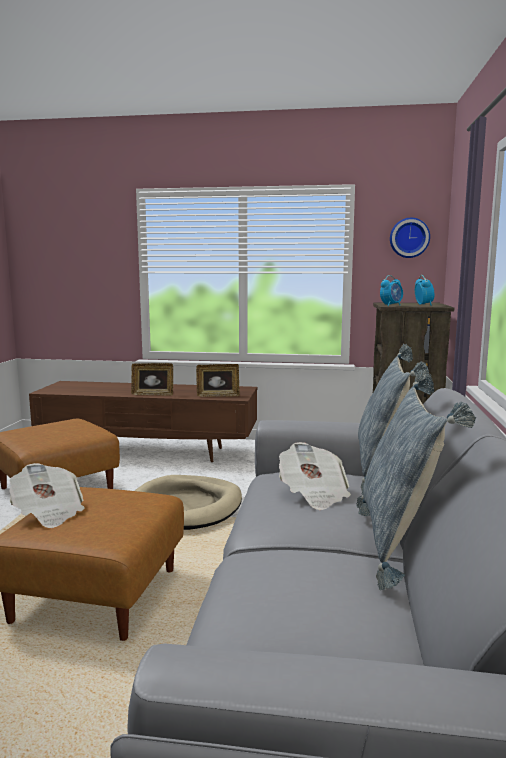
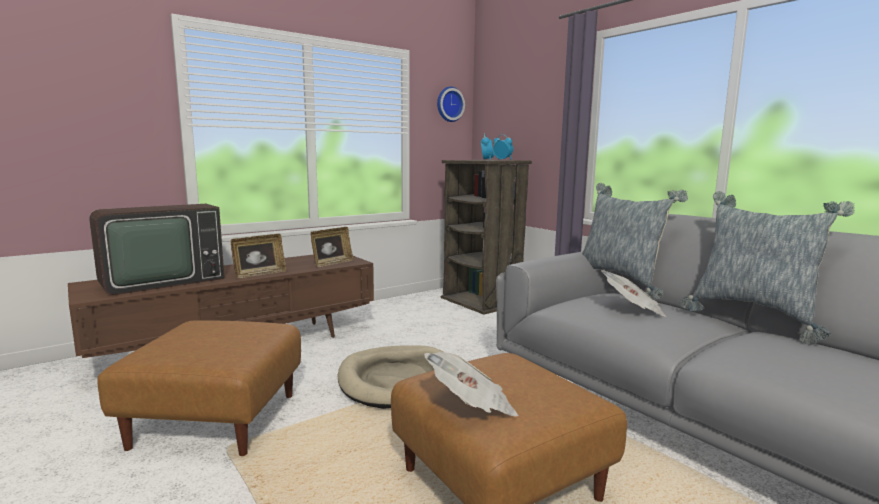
camera: 45 degrees left, 0 degrees up
none -> television [90,204,225,295]

